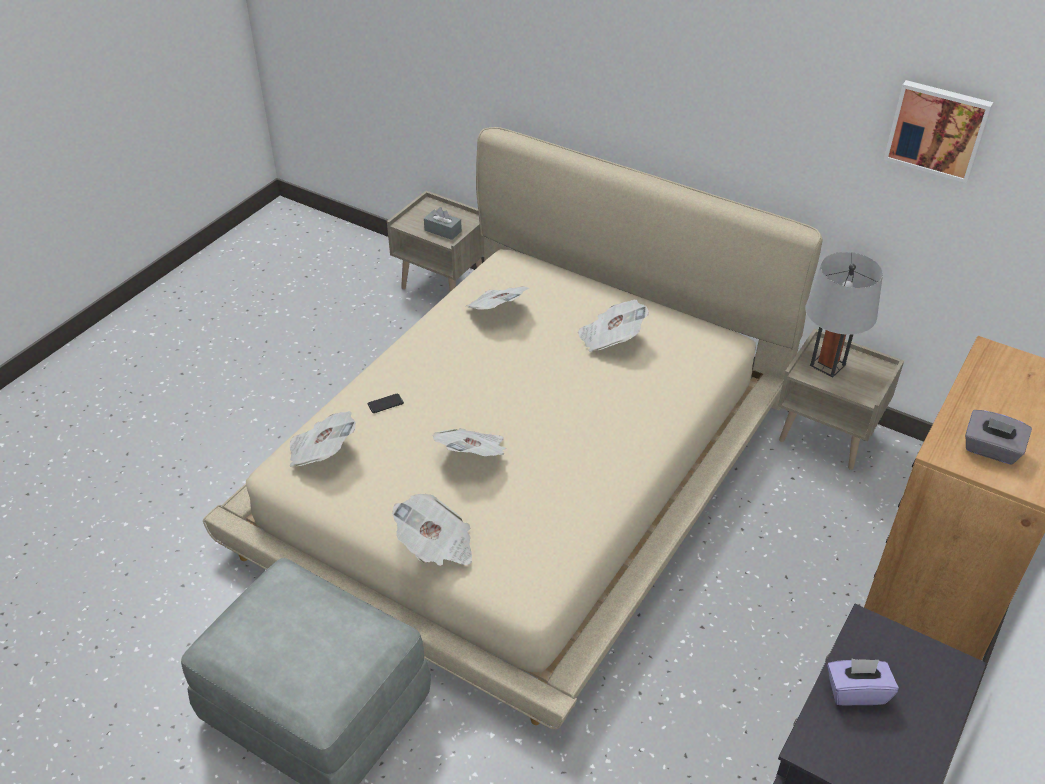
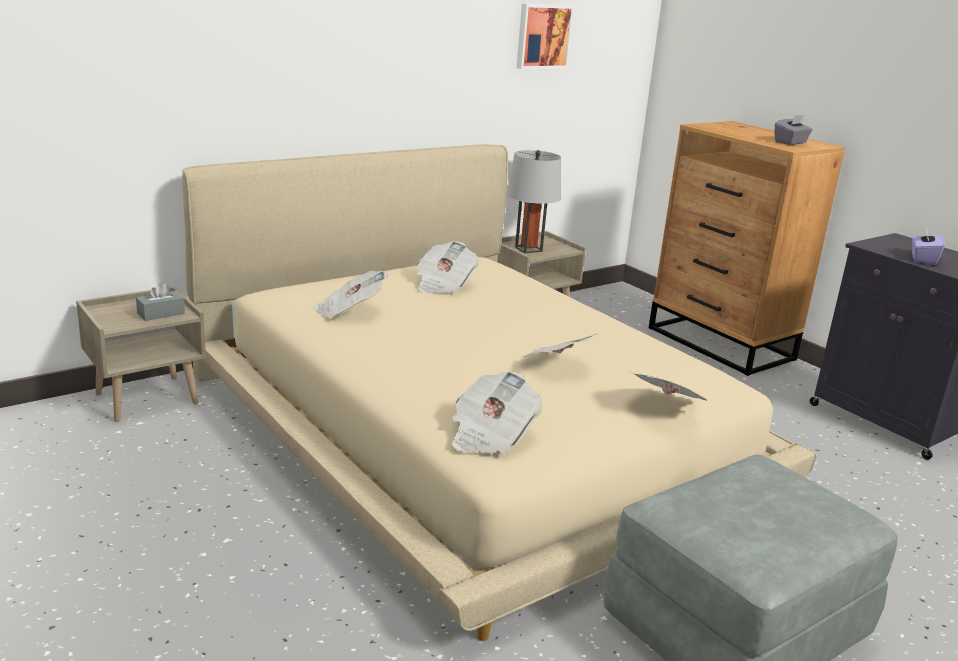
camera: 70 degrees left, 20 degrees down
phone [368,393,404,413] -> none

